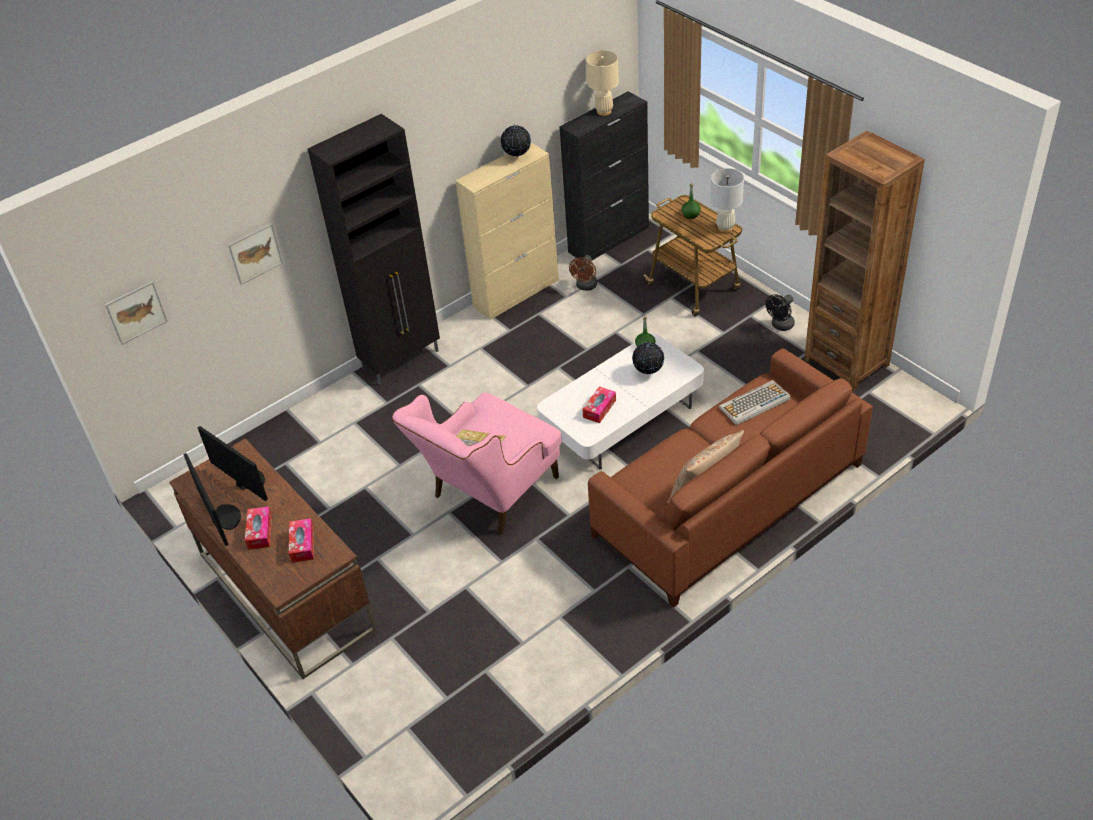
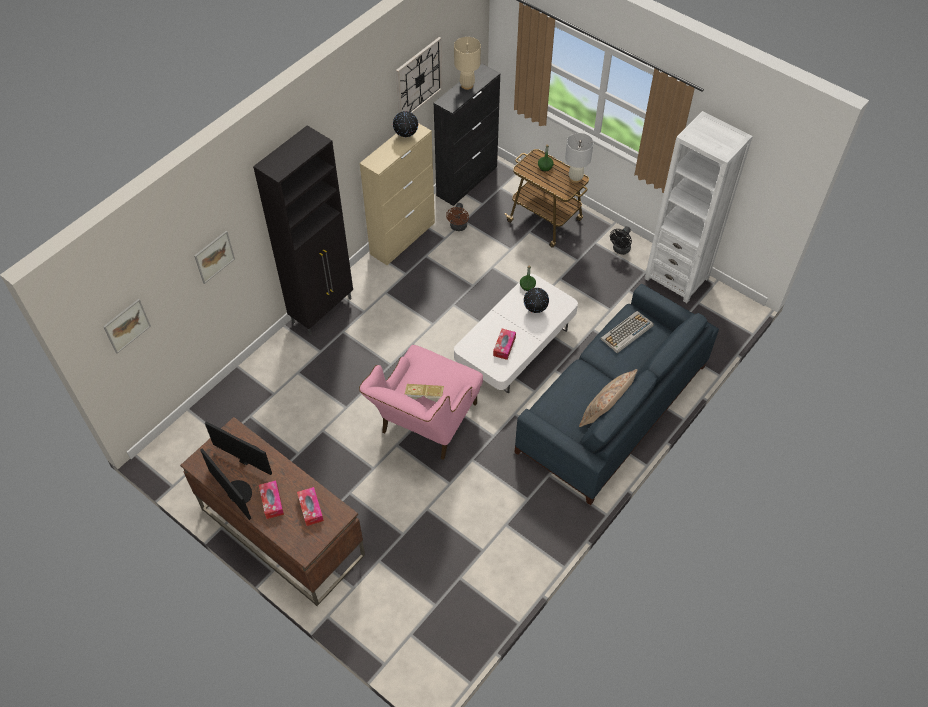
camera: 15 degrees left, 10 degrees up
brown sofa [588,348,873,608] -> blue sofa [515,284,719,505]
brown bookcase [804,130,925,391] -> white bookcase [644,111,753,303]
none -> wall clock [396,37,442,113]

